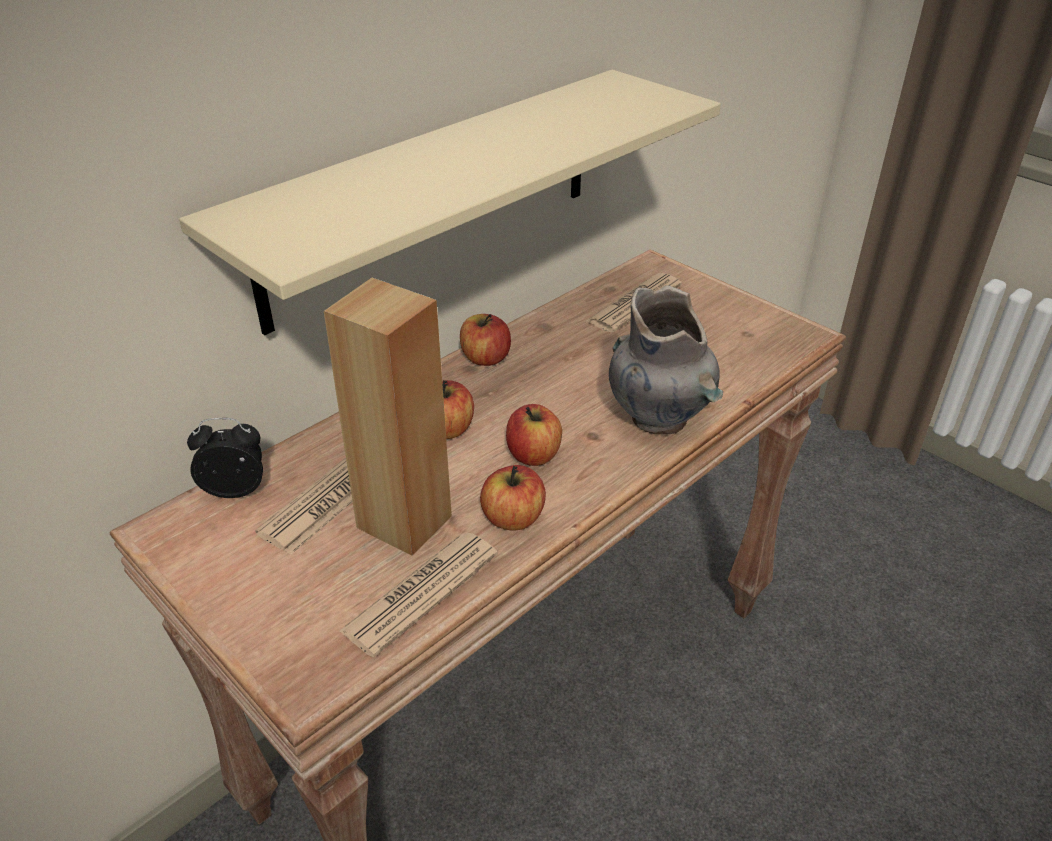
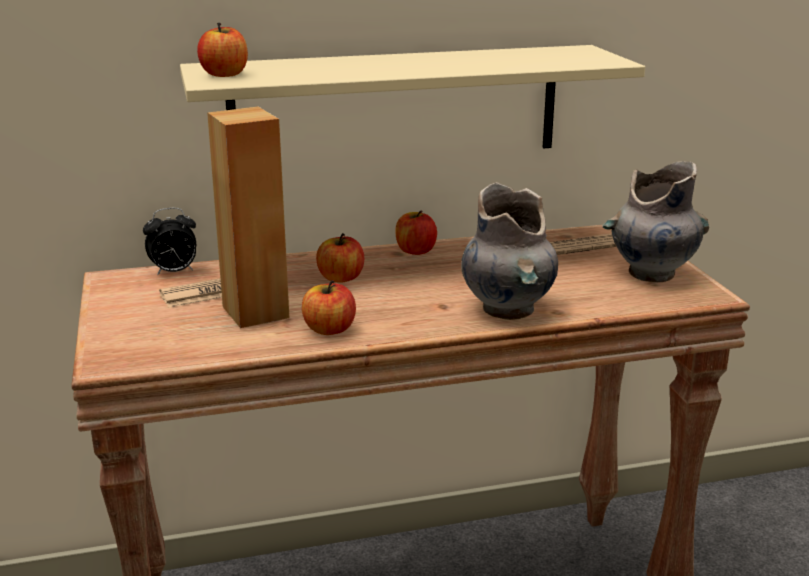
camera: 30 degrees right, 15 degrees down
alarm clock [187,418,263,498] -> alarm clock turned 135 degrees clockwise [143,208,196,276]
newspaper [339,532,498,657] -> none
apple [506,404,562,466] -> apple moved to [197,23,248,77]
none -> grey vase [602,161,709,283]

